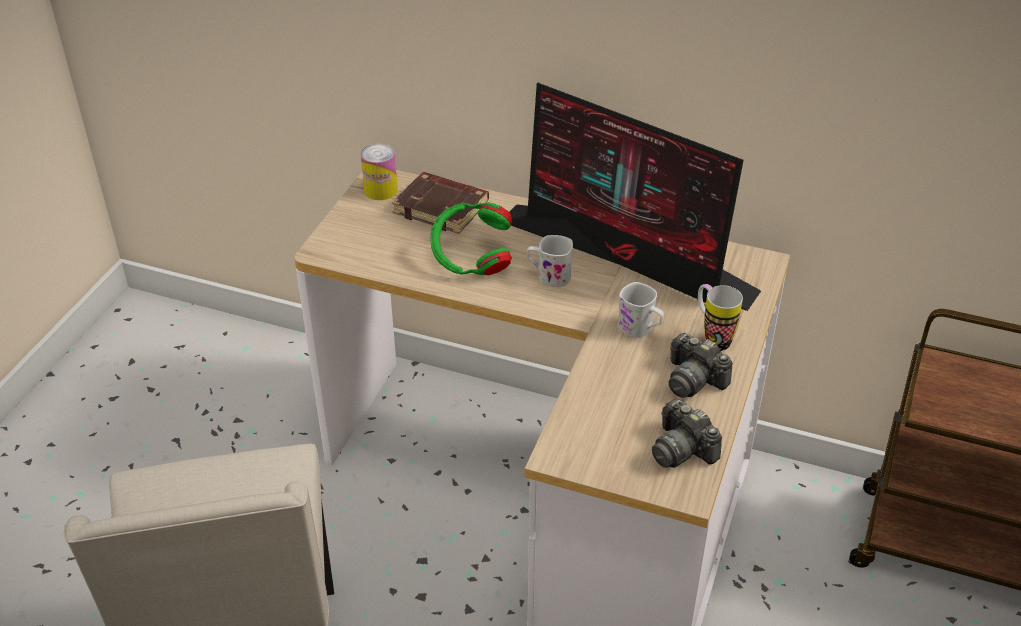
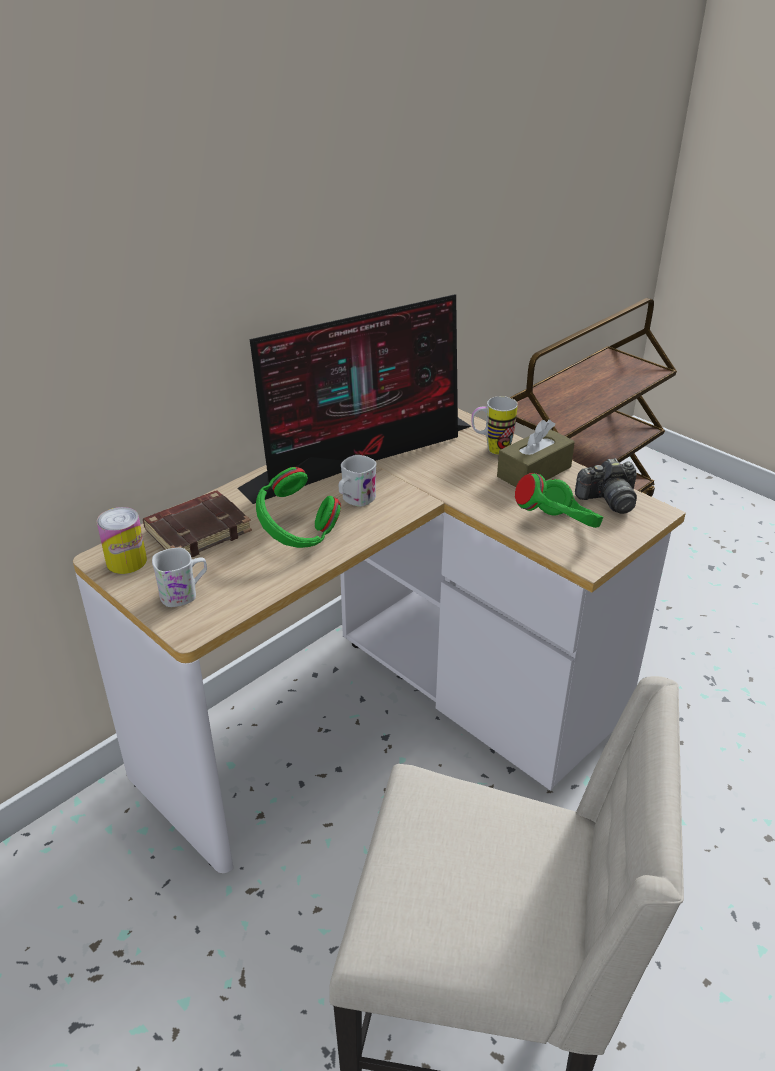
camera: 65 degrees left, 5 degrees down
white mug [618,282,664,338] -> white mug moved to [152,548,207,607]
camera [669,333,733,398] -> brown tissue box [497,420,575,487]
none -> green headphones [515,473,603,528]

